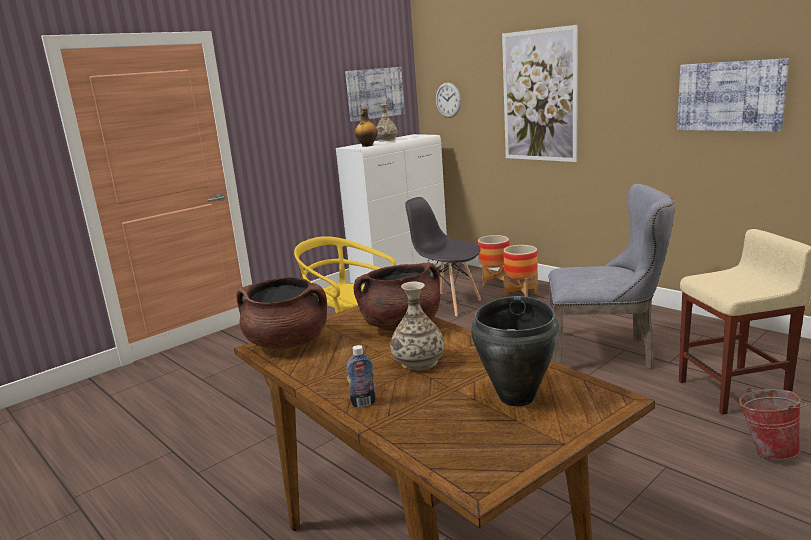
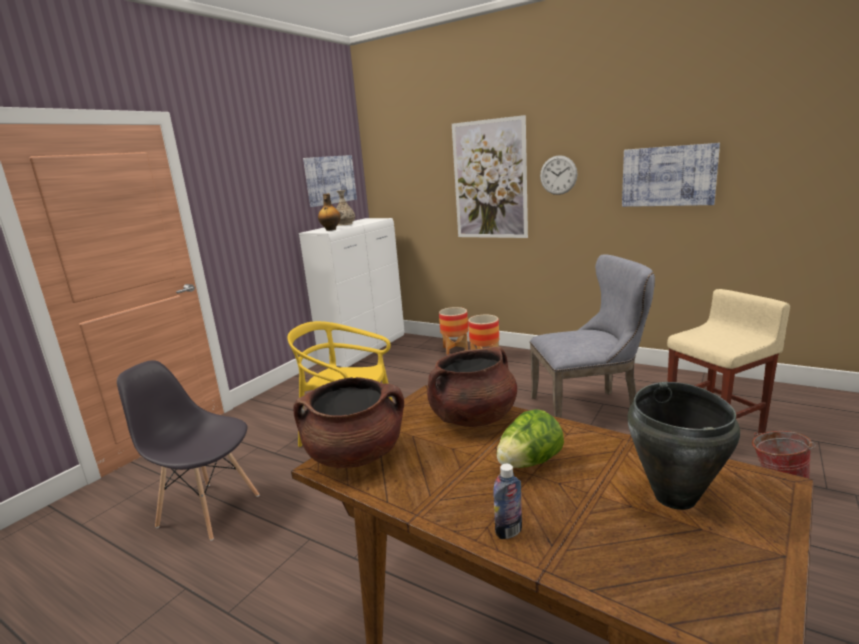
camera: 15 degrees left, 0 degrees up
vase [390,282,445,371] -> lettuce [496,409,564,468]
grey chair [405,197,481,316] -> grey chair moved to [117,360,260,541]
wall clock [436,82,461,118] -> wall clock moved to [540,155,578,195]

